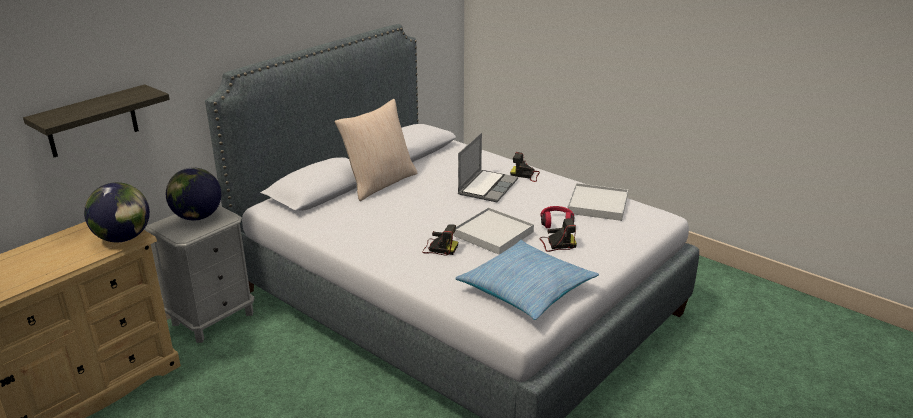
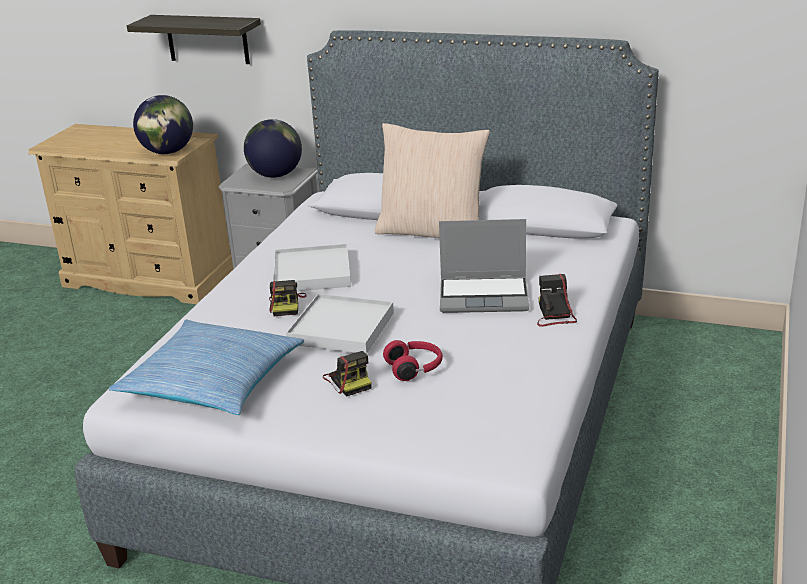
camera: 70 degrees right, 0 degrees up
white tray [568,183,628,221] -> white tray moved to [273,244,351,291]

